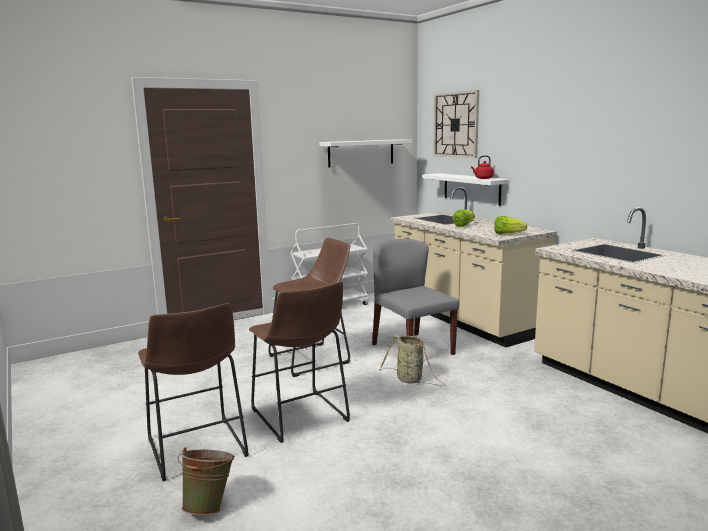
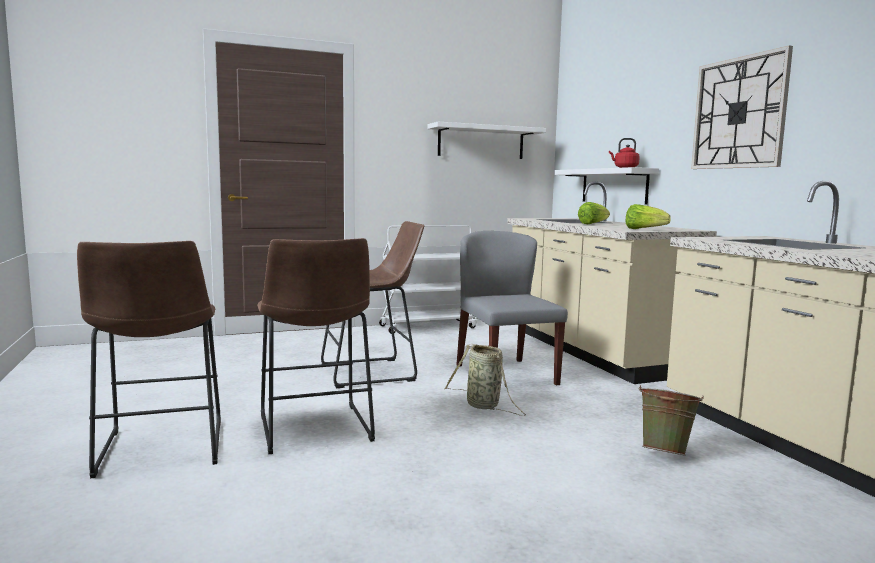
camera: 10 degrees right, 5 degrees down
green bucket [178,447,235,515] -> green bucket moved to [639,385,704,456]
wall clock [433,90,479,158] -> wall clock moved to [691,45,793,169]

